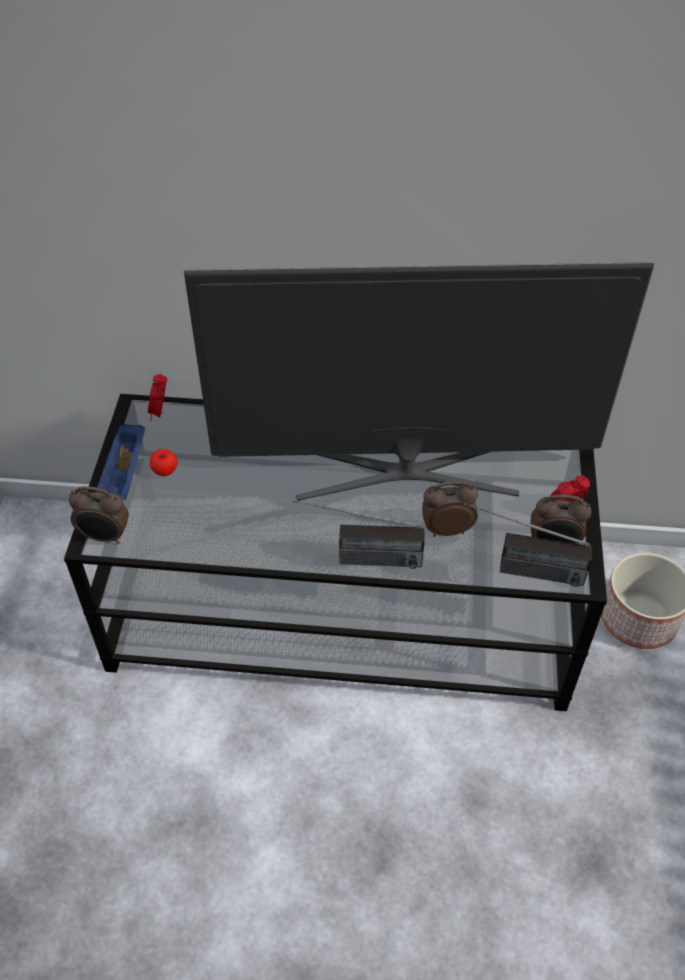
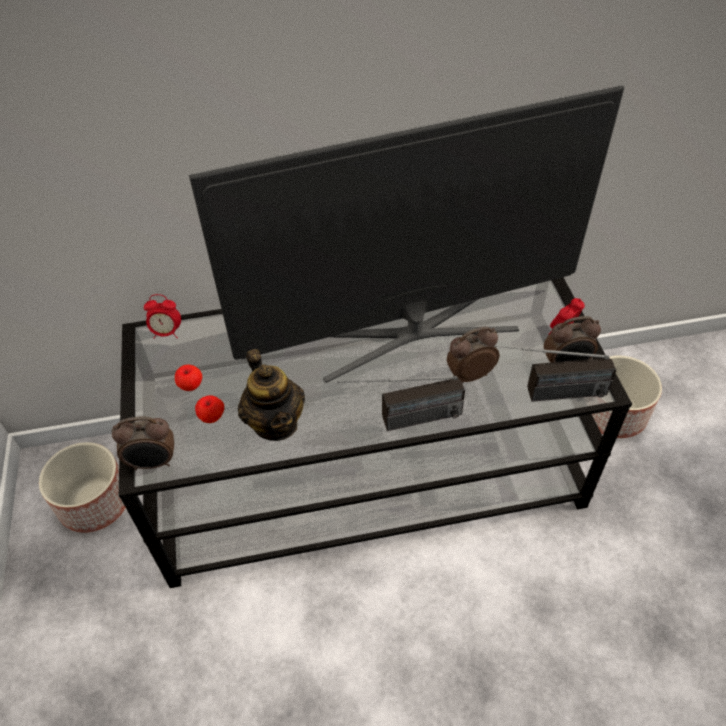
camera: 15 degrees left, 0 degrees up
blue tray [96,423,145,500] -> none
alarm clock [148,373,167,421] -> alarm clock turned 75 degrees counterclockwise [144,294,181,339]
none -> planter [39,442,126,533]
none -> apple [195,395,224,423]
none -> teapot [238,349,305,441]

